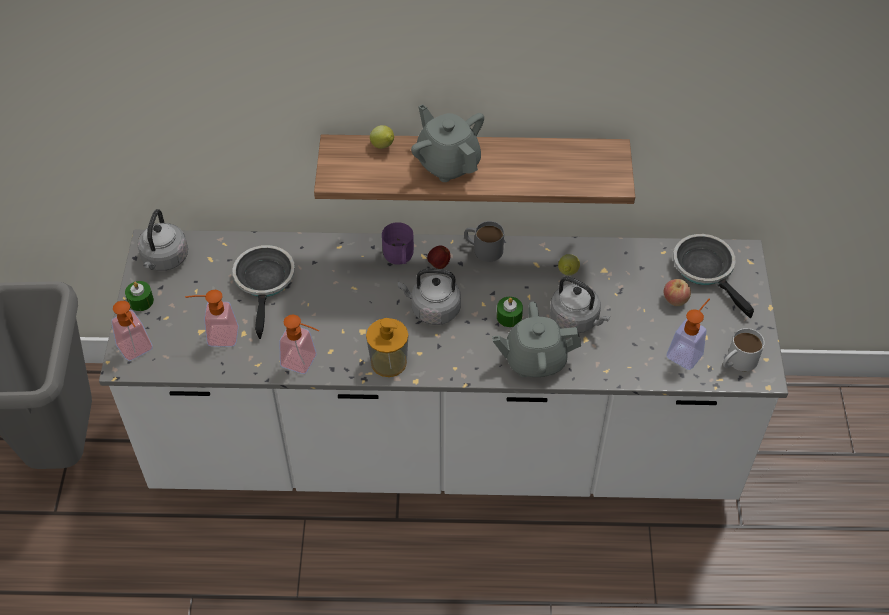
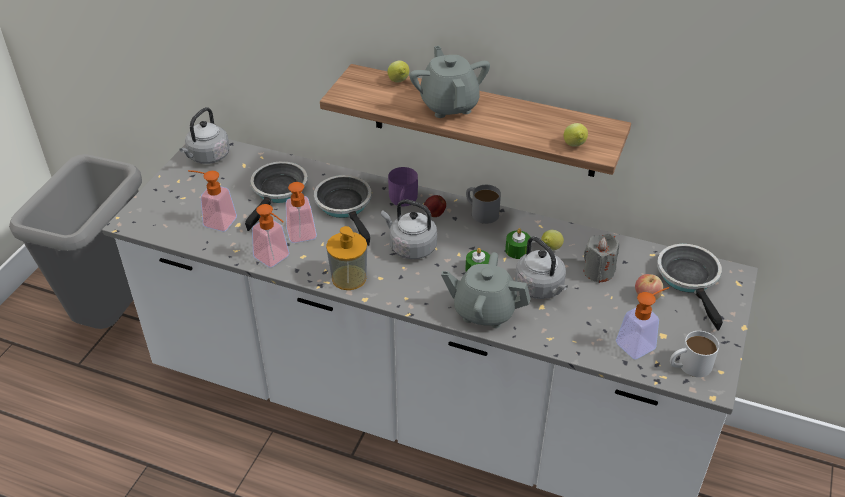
camera: 20 degrees right, 10 degrees down
soap dispenser [111,301,153,361] -> soap dispenser moved to [286,182,317,243]
green candle [125,281,154,311] -> green candle moved to [505,228,530,259]
none -> frying pan [314,175,371,246]
none -> lemon [564,123,588,147]
none -> grey candle [584,234,619,283]

